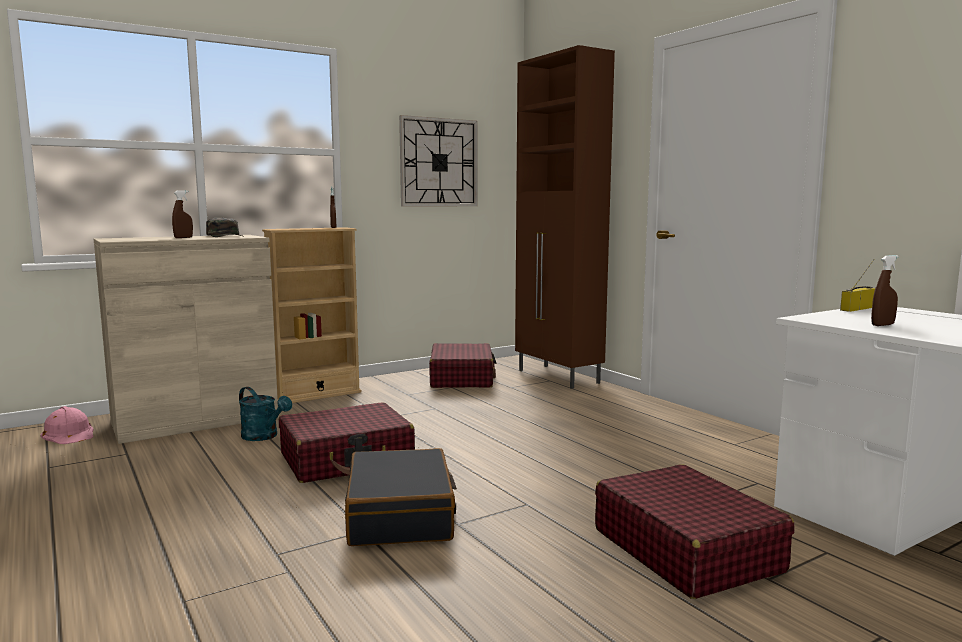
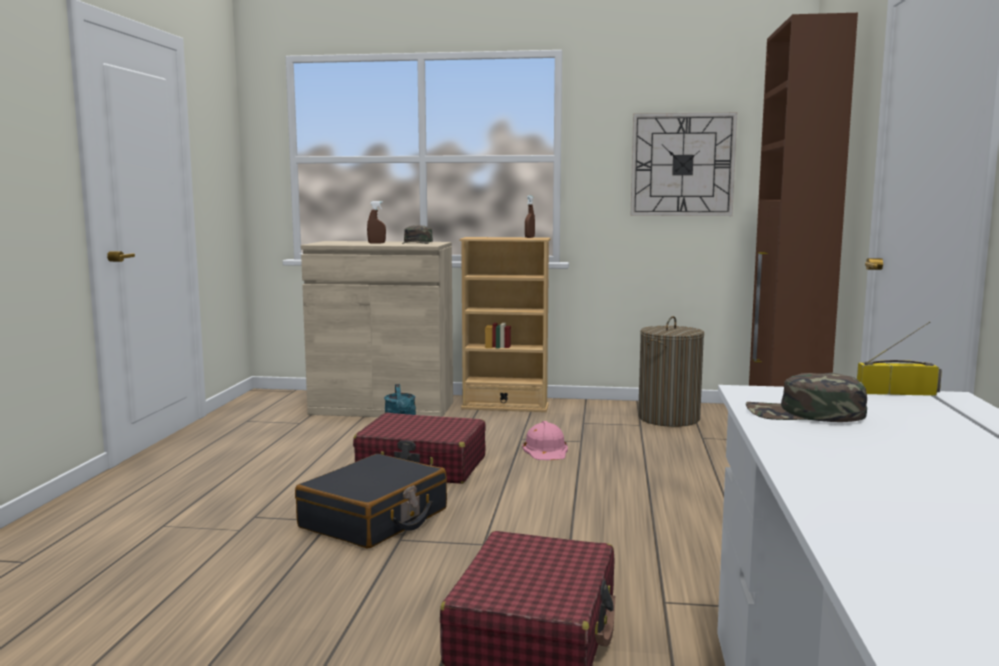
camera: 40 degrees right, 0 degrees up
pink hard hat [40,406,94,444] -> pink hard hat moved to [522,421,568,460]
red suitcase [429,343,496,388] -> laundry basket [638,316,704,427]
brown spray bottle [871,255,899,326] -> green cap [746,373,867,422]

